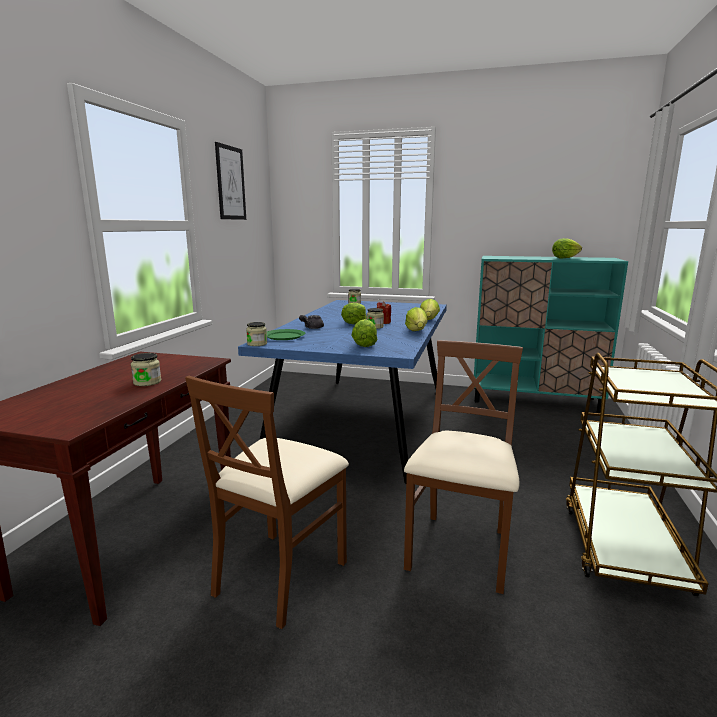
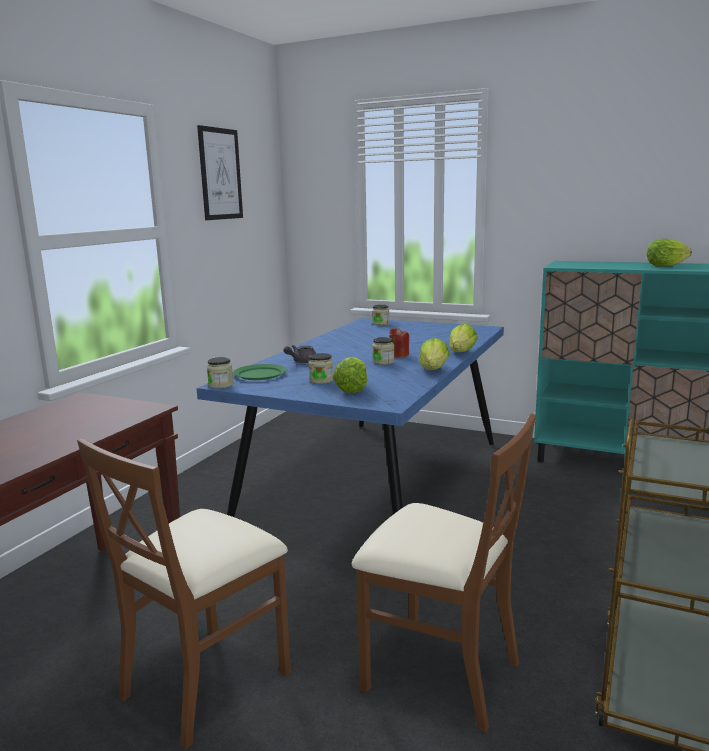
camera: 10 degrees right, 0 degrees up
jar [131,353,161,386] -> jar moved to [308,353,333,384]
lettuce [341,303,367,324] -> none
brown chair [404,340,523,594] -> brown chair turned 90 degrees clockwise [352,414,536,733]

